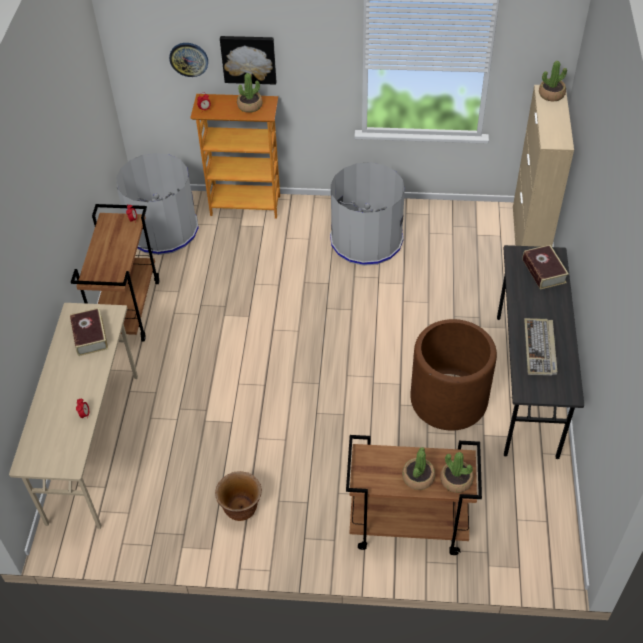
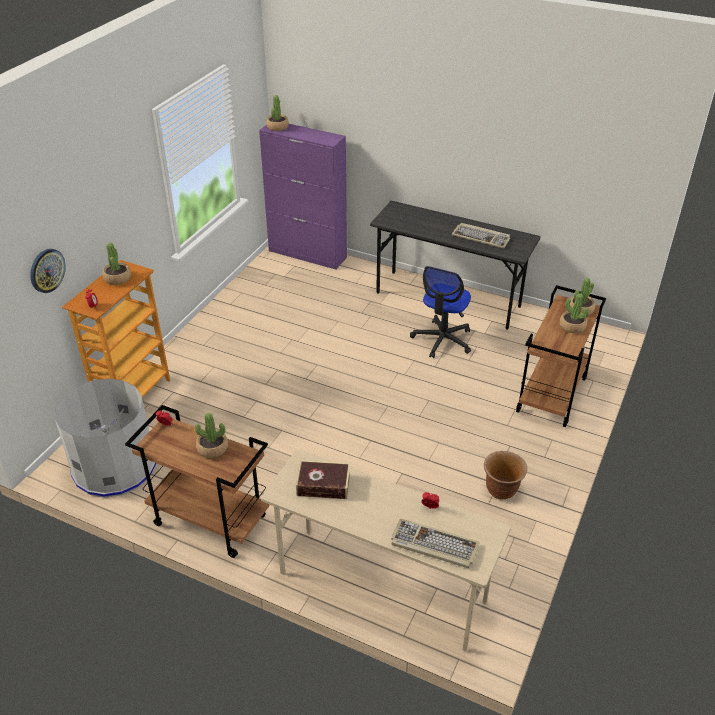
camera: 70 degrees left, 10 degrees down
picture [220,36,276,85] -> none
grey trash can [330,162,405,266] -> none
brown planter [410,319,497,431] -> office chair [410,266,471,358]
beige cabinet [513,85,574,247] -> purple cabinet [259,124,347,269]
book [523,245,569,290] -> none
none -> potted plant [195,413,228,458]
none -> keyboard [391,518,480,568]

